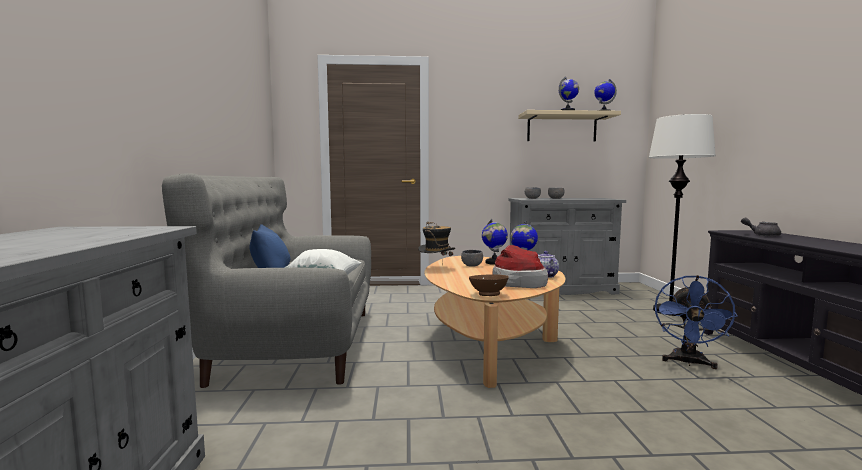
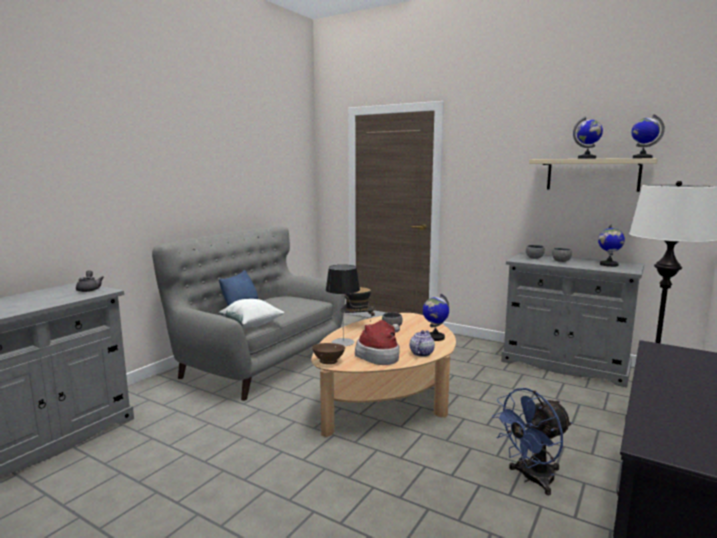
camera: 35 degrees right, 5 degrees up
globe [482,219,508,265] -> globe moved to [598,224,625,267]
grey teapot [741,218,781,237] -> grey teapot moved to [76,270,104,292]
none -> table lamp [326,265,360,346]

